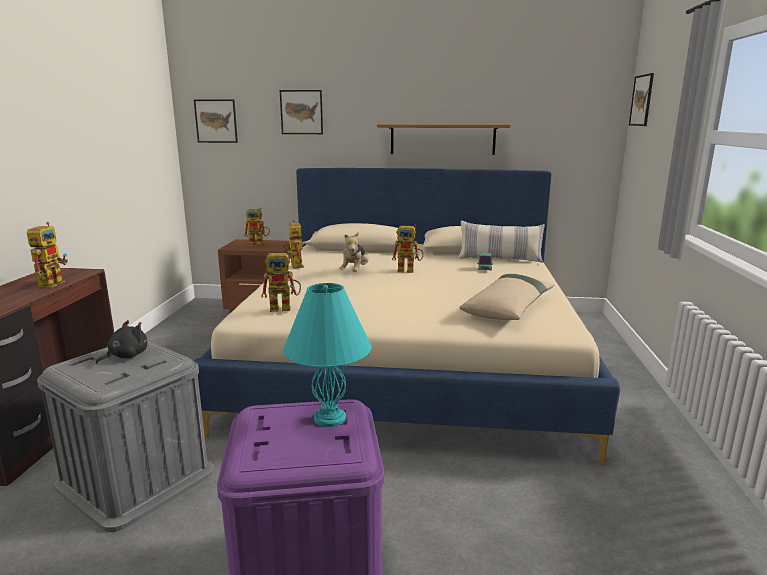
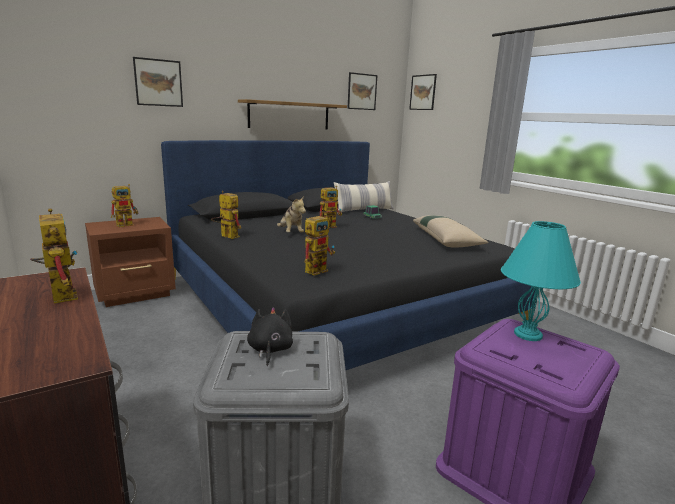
camera: 40 degrees left, 0 degrees up
picture [194,99,238,143] -> picture moved to [347,72,377,110]
beige bed [194,168,620,465] -> black bed [161,140,537,370]

